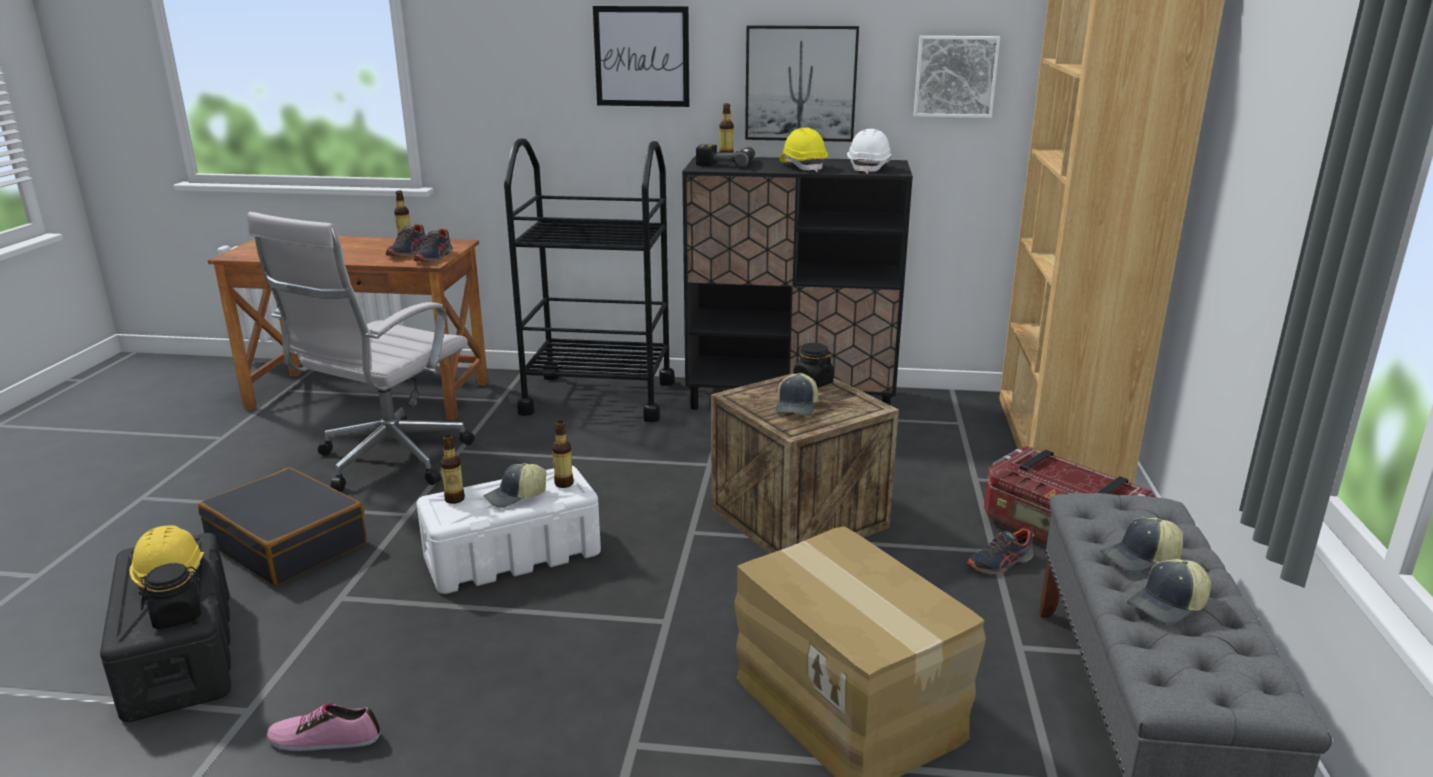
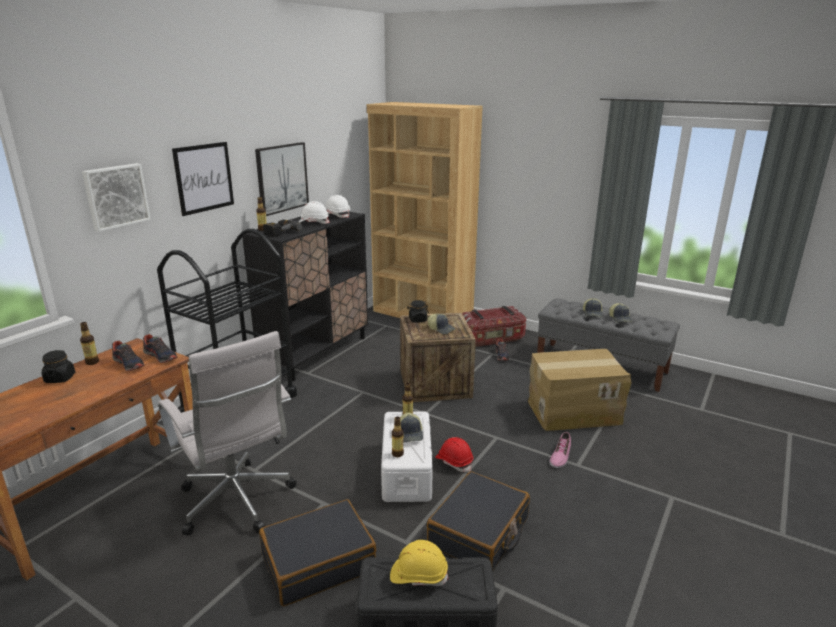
camera: 65 degrees left, 0 degrees up
black jar [137,563,202,629] -> black jar moved to [42,350,75,383]
shoe [266,703,380,751] -> shoe moved to [550,432,571,468]
yellow hard hat [780,128,828,172] -> white hard hat [299,201,330,224]
picture [914,36,1000,118] -> picture moved to [82,163,151,232]
none -> black suitcase [427,471,530,571]
none -> red hard hat [435,437,473,472]

